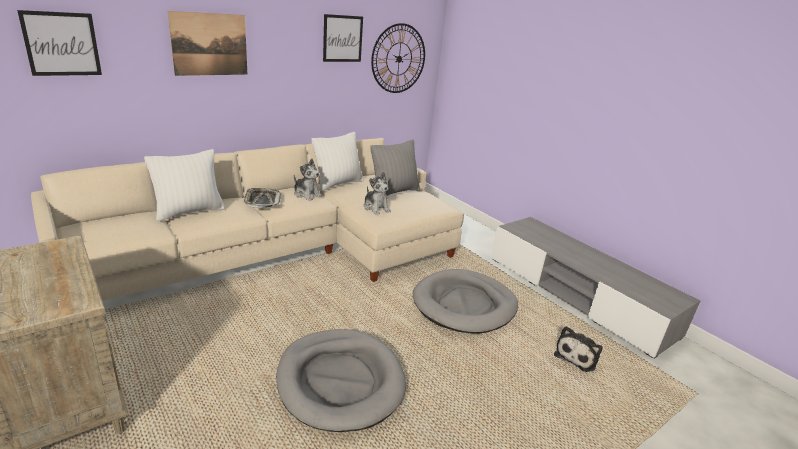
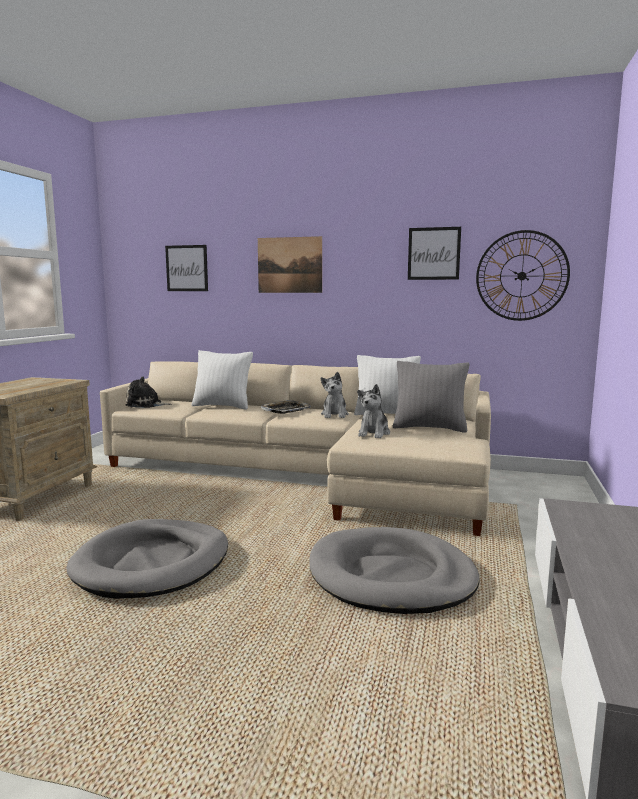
camera: 55 degrees right, 15 degrees down
plush toy [554,326,603,372] -> plush toy moved to [126,376,171,408]

